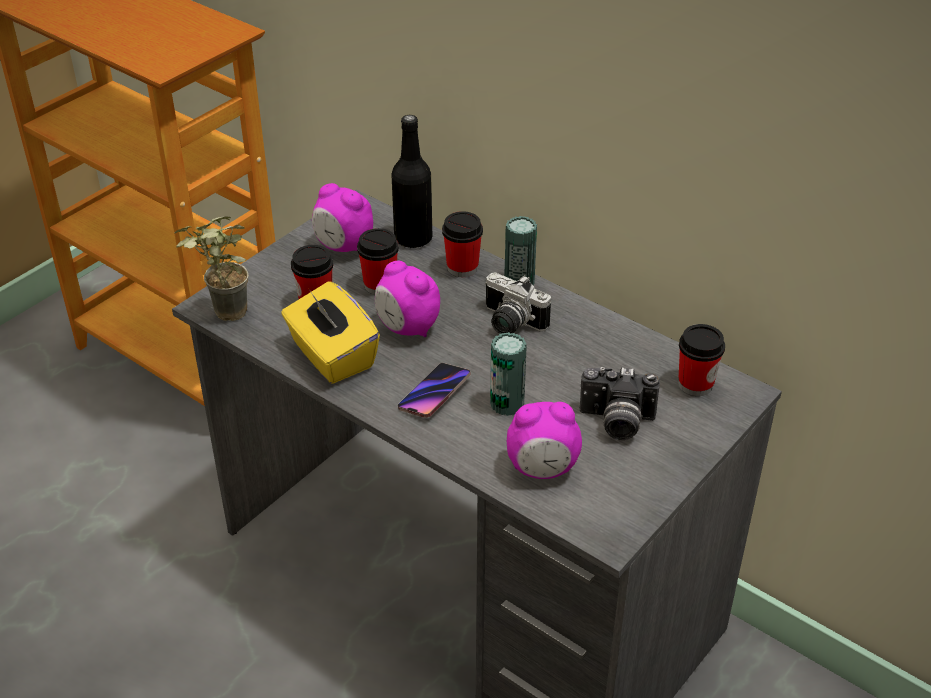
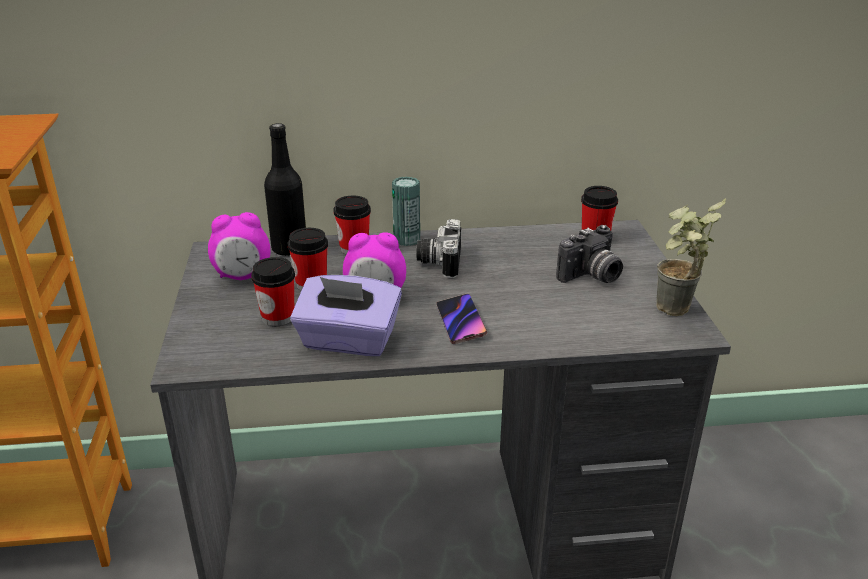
camera: 45 degrees left, 10 degrees down
potted plant [175,217,249,321] -> potted plant moved to [657,198,726,316]
yellow tissue box [281,281,380,384] -> purple tissue box [290,275,402,356]
camera [485,272,551,334] -> camera turned 105 degrees clockwise [416,219,461,278]
can [490,332,527,416] -> none
alarm clock [507,402,582,479] -> none

